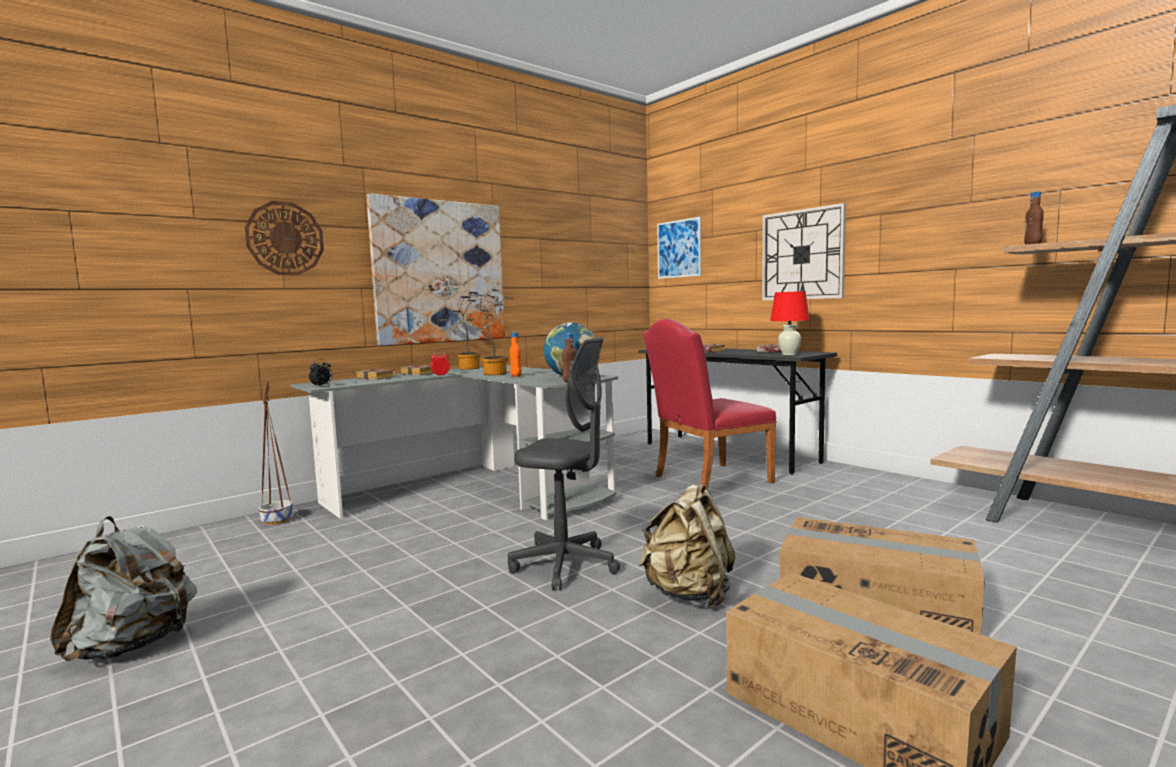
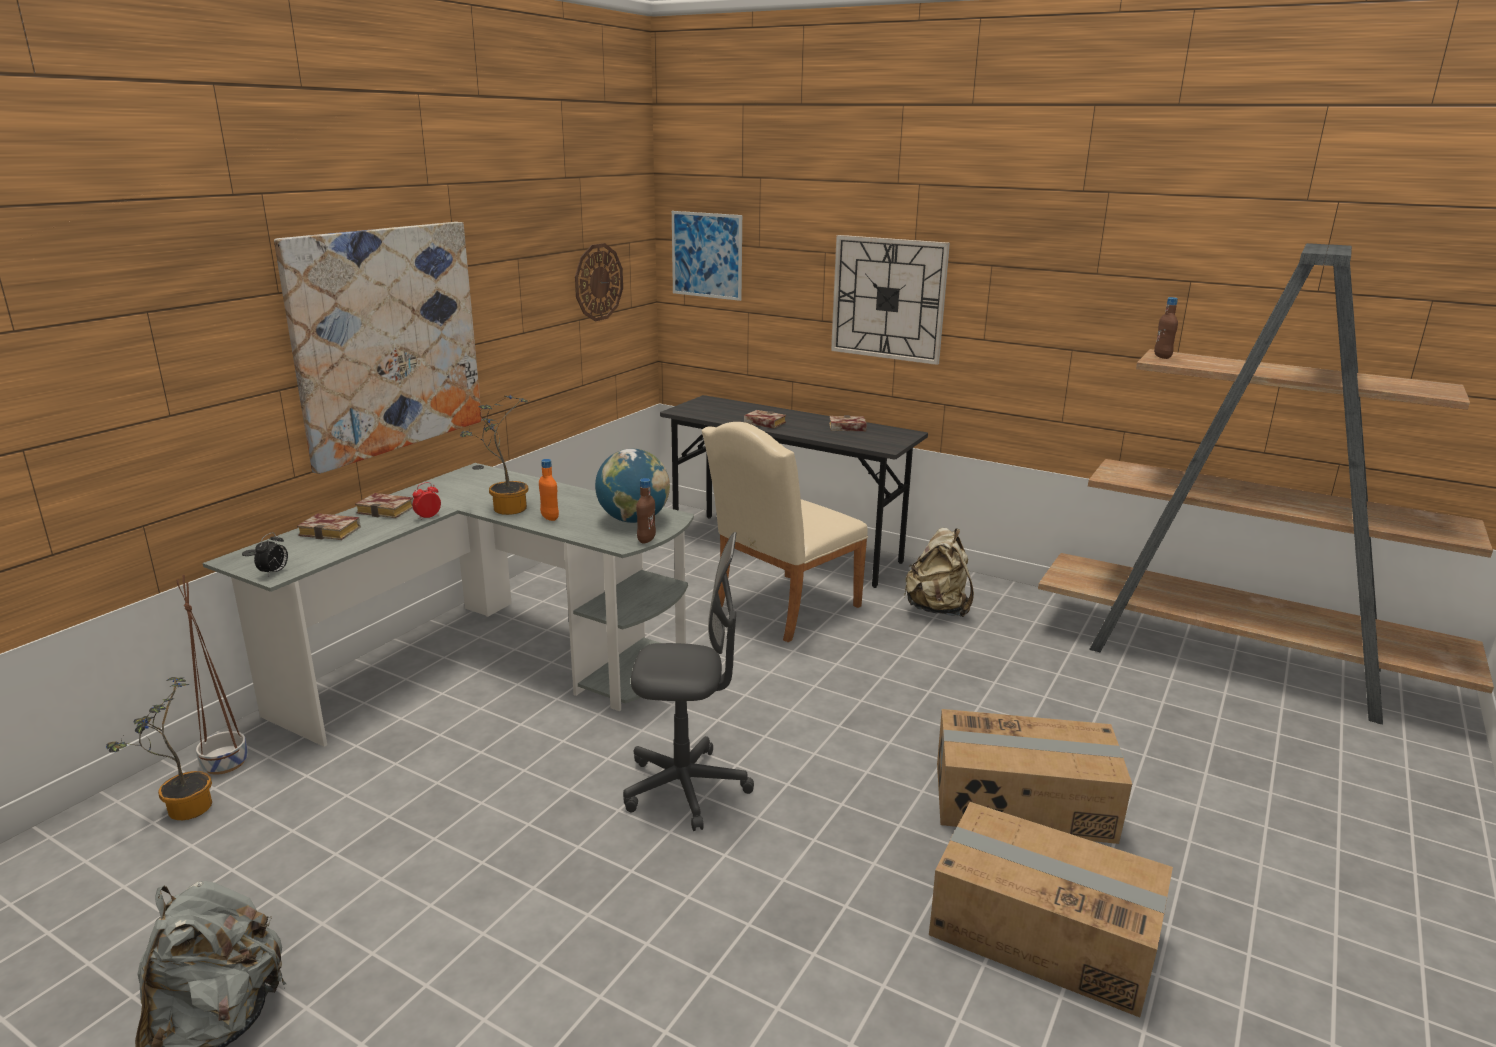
camera: 20 degrees left, 15 degrees up
wall clock [245,201,324,275] -> wall clock moved to [575,243,623,321]
potted plant [439,292,481,370] -> potted plant moved to [106,677,212,820]
beige backpack [639,484,735,609] -> beige backpack moved to [904,528,974,617]
red chair [643,319,777,490] -> beige chair [702,422,868,642]
red table lamp [770,291,810,355] -> none

